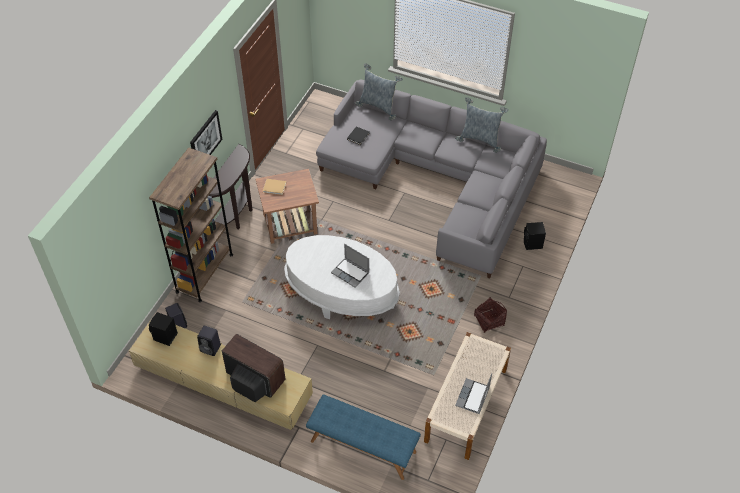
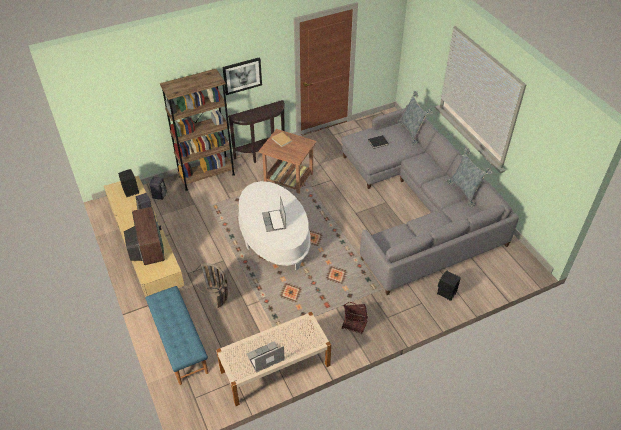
camera: 40 degrees right, 5 degrees down
none -> basket [193,263,228,308]

